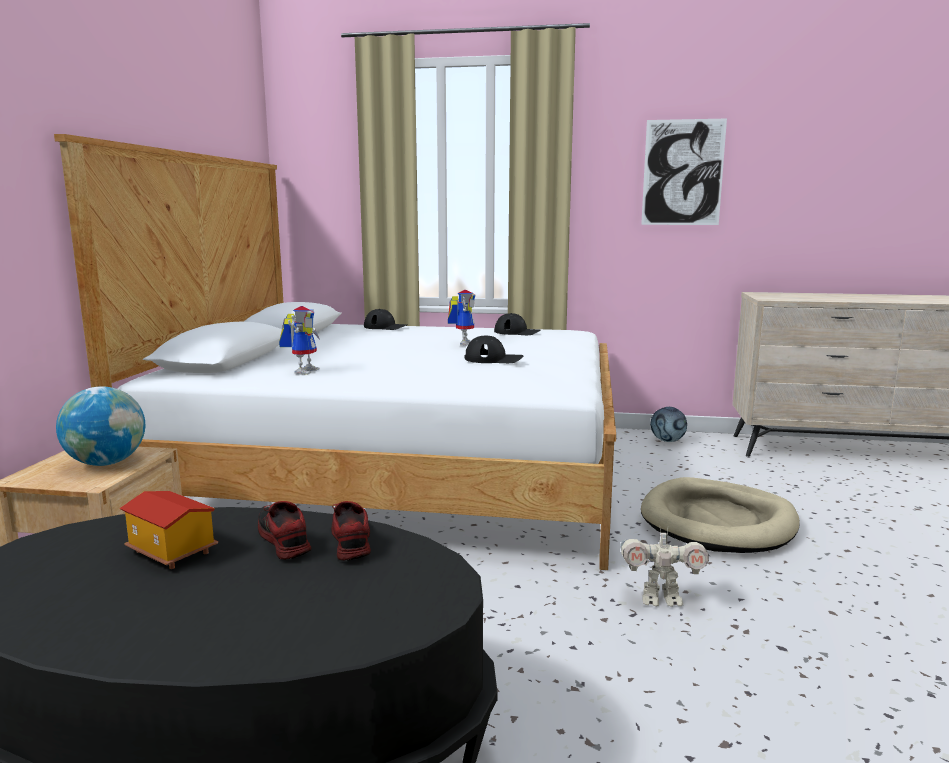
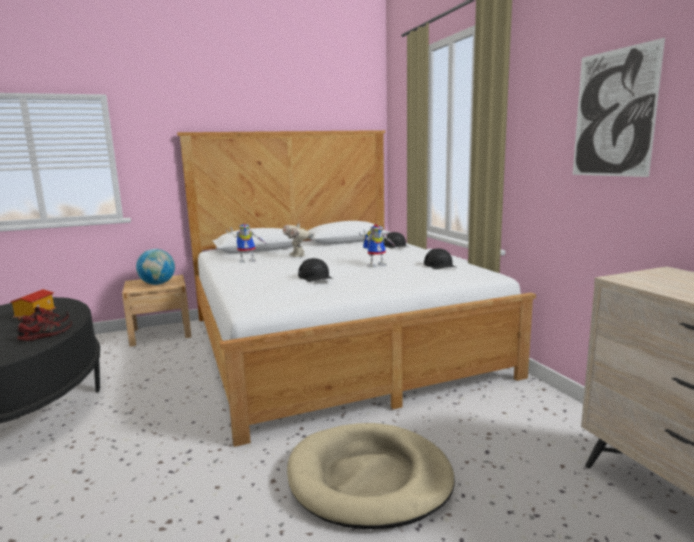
camera: 60 degrees right, 0 degrees up
toy robot [620,529,709,607] -> toy robot moved to [283,220,313,257]
football [650,407,687,442] -> none

